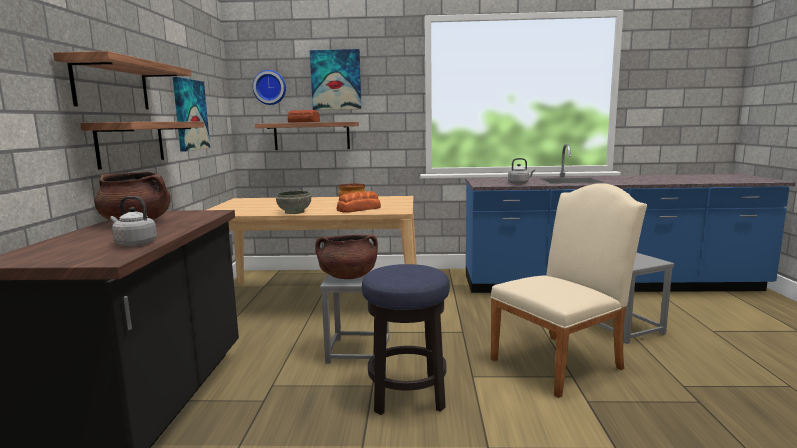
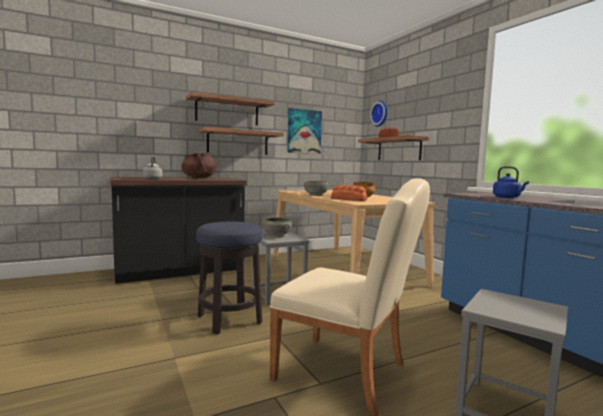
camera: 60 degrees right, 5 degrees down
picture [310,49,362,110] -> none
brown cooking pot [315,234,378,279] -> grey bowl [262,217,292,238]
grey kettle [508,158,535,184] -> blue kettle [493,166,529,198]

